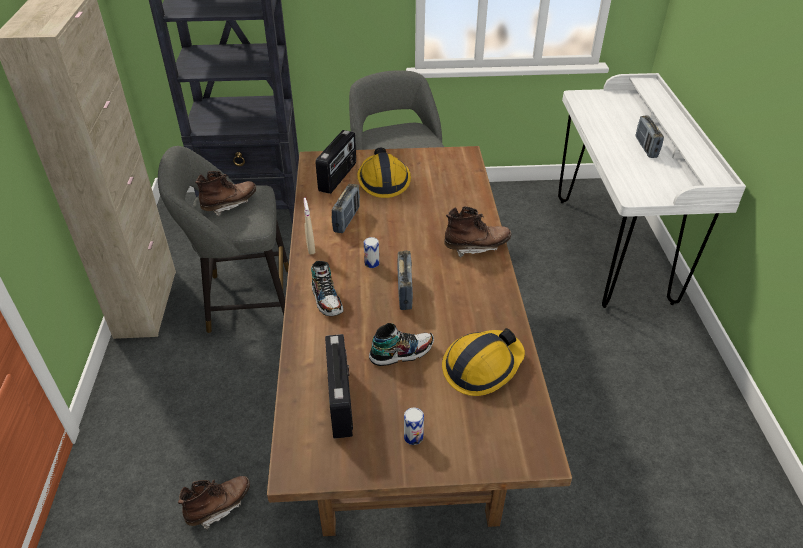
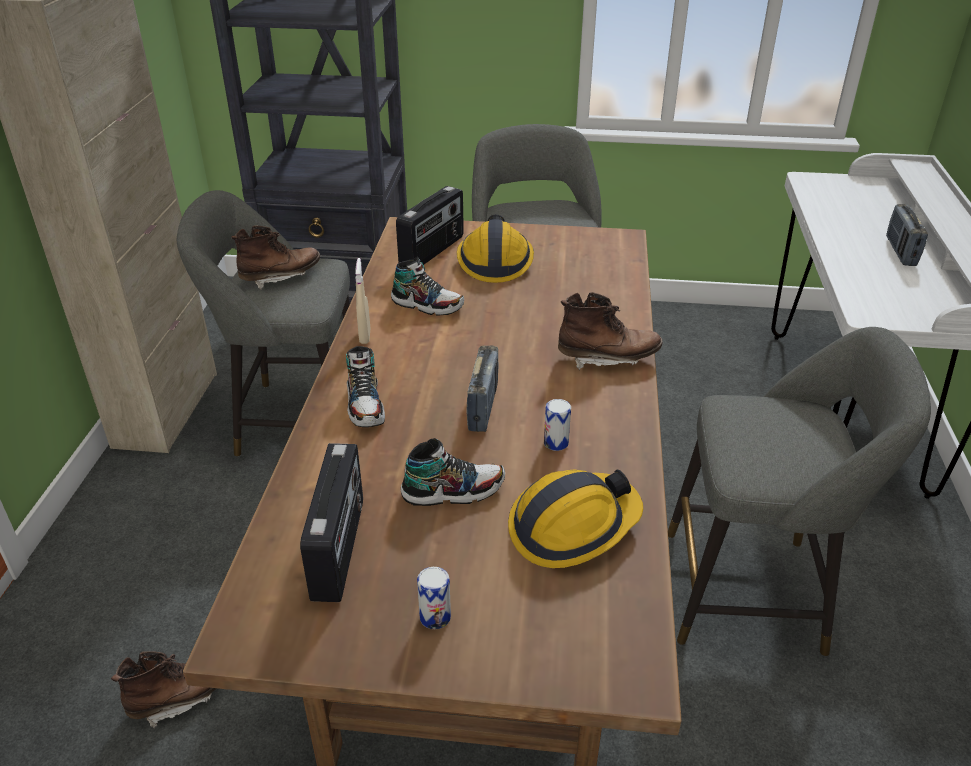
camera: 10 degrees right, 5 degrees down
radio [332,184,360,233] -> shoe [391,257,464,316]
can [364,237,379,268] -> can moved to [544,399,571,451]
none -> grey stool [668,327,931,656]

